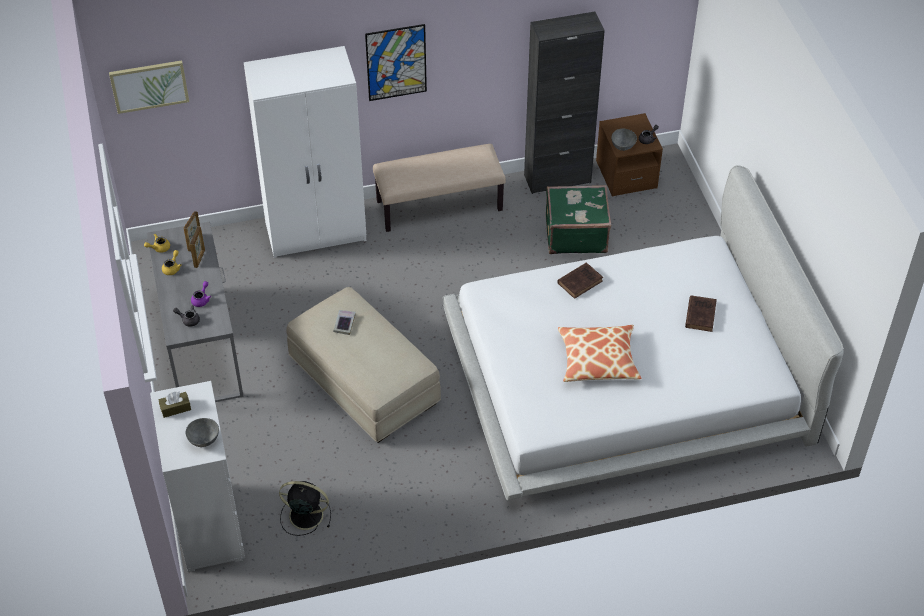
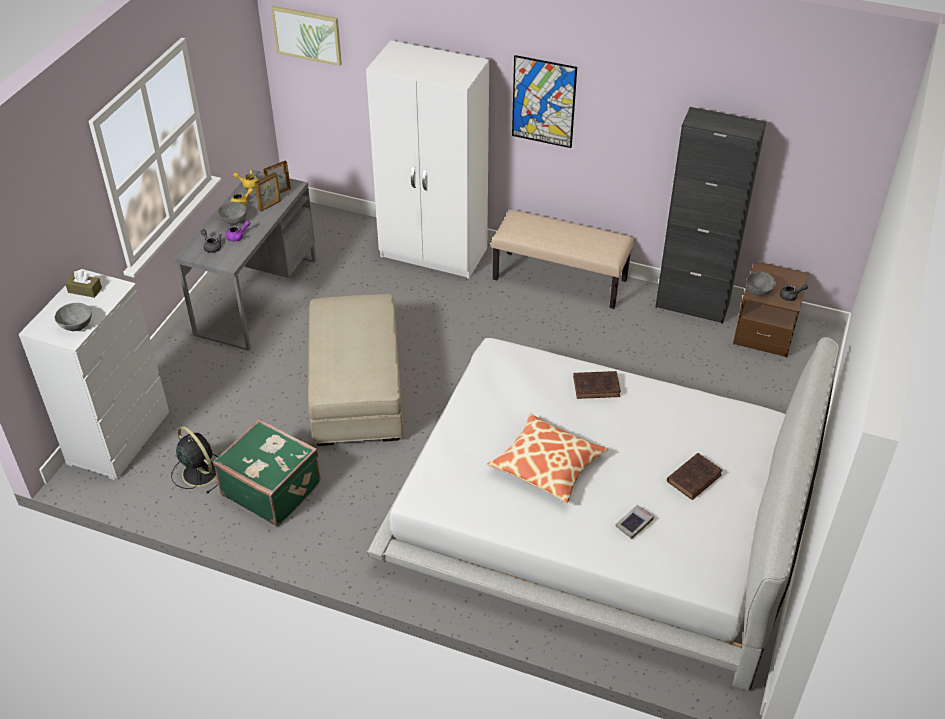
camera: 35 degrees right, 5 degrees down
book [333,310,356,335] -> book moved to [615,505,654,539]
green suitcase [546,185,611,254] -> green suitcase moved to [213,419,320,526]
none -> grey bowl [218,201,247,224]

